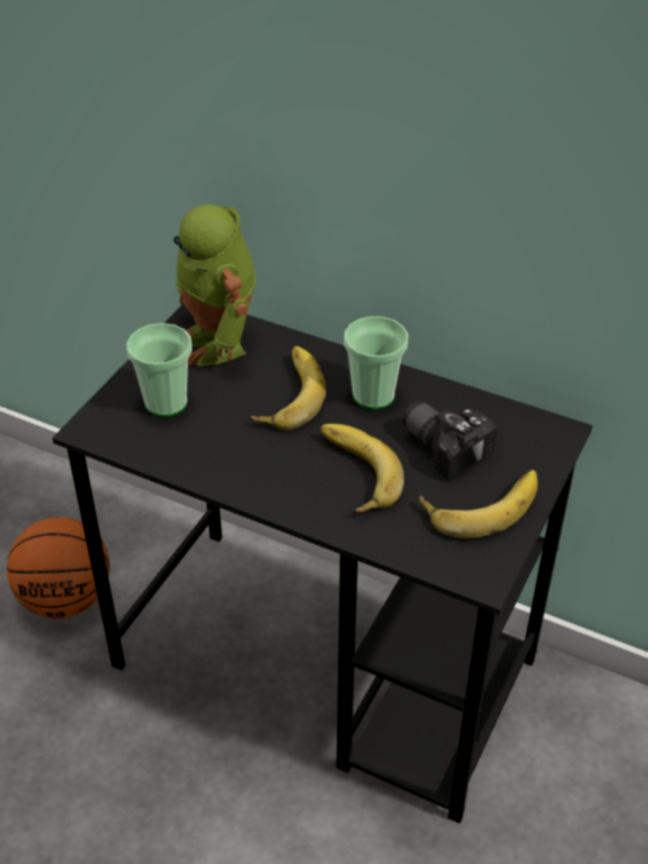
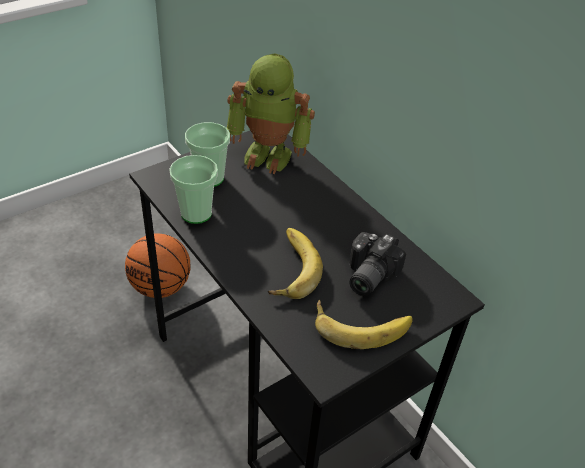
camera: 25 degrees right, 0 degrees up
toy robot [173,204,256,367] -> toy robot turned 75 degrees counterclockwise [227,53,315,174]
banana [249,346,326,430] -> none
cup [344,316,408,409] -> cup moved to [169,155,218,224]
camera [402,401,498,481] -> camera turned 135 degrees counterclockwise [349,232,406,296]

